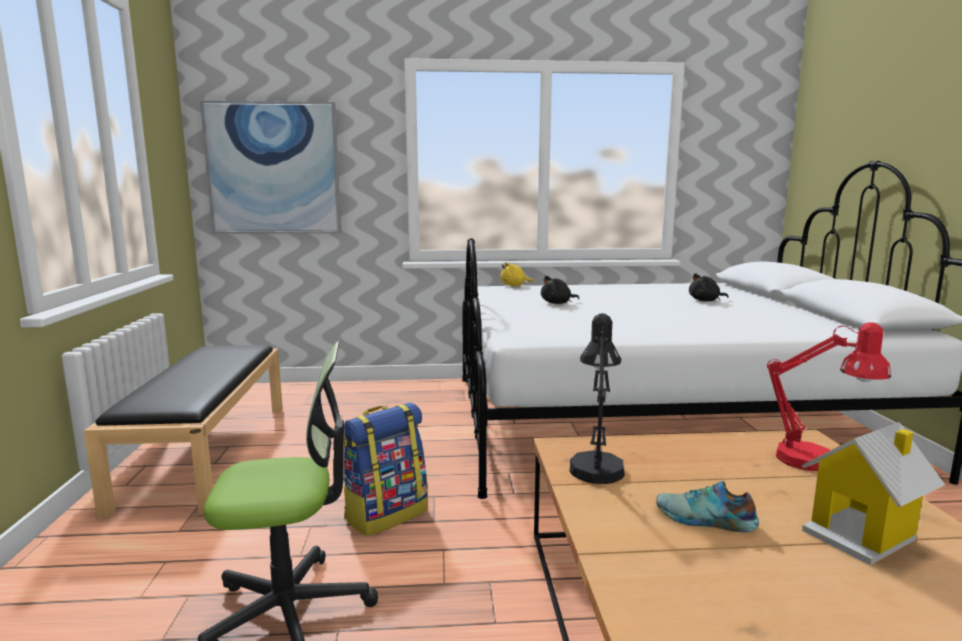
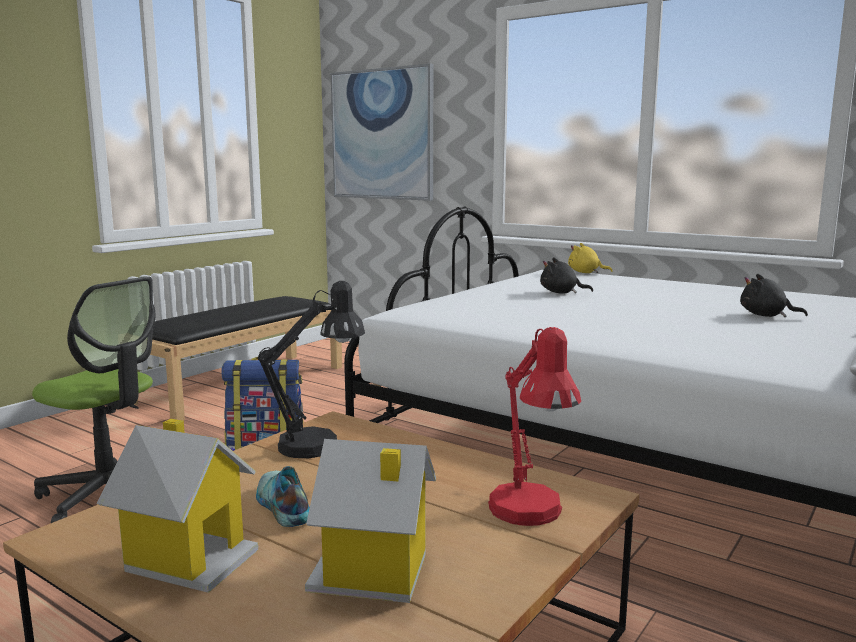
camera: 40 degrees right, 0 degrees up
none -> toy house [96,419,259,593]

